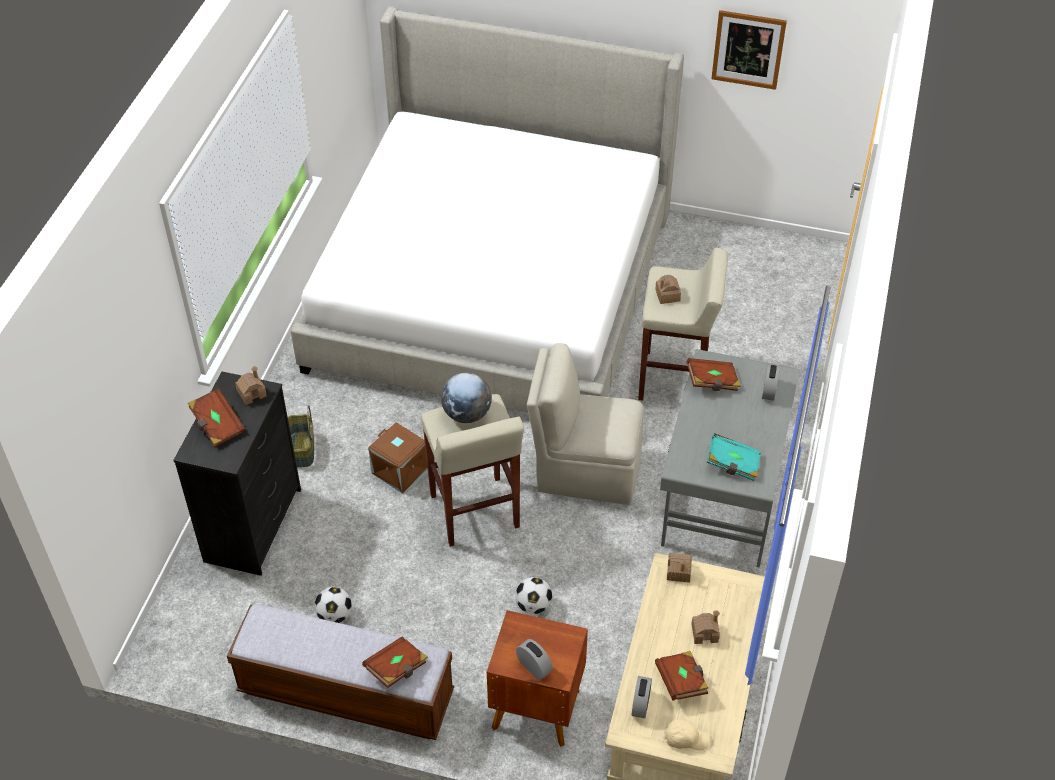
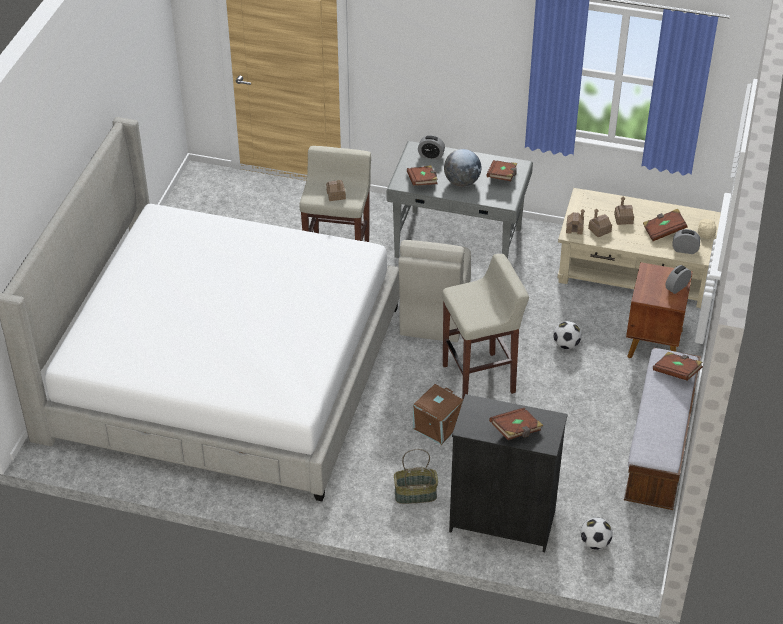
camera: 90 degrees left, 5 degrees down
toy house [235,366,267,405] -> toy house moved to [588,209,612,237]
football [315,587,352,623] -> football moved to [581,517,613,550]
globe [441,372,492,423] -> globe moved to [444,149,481,187]
turquoise book [707,433,761,481] -> brown book [486,160,517,181]
picture [711,10,787,90] -> none

